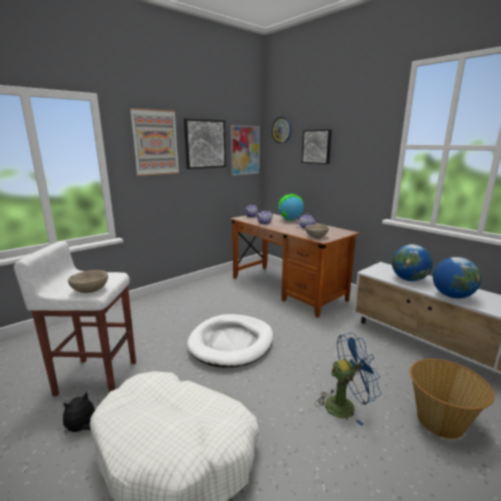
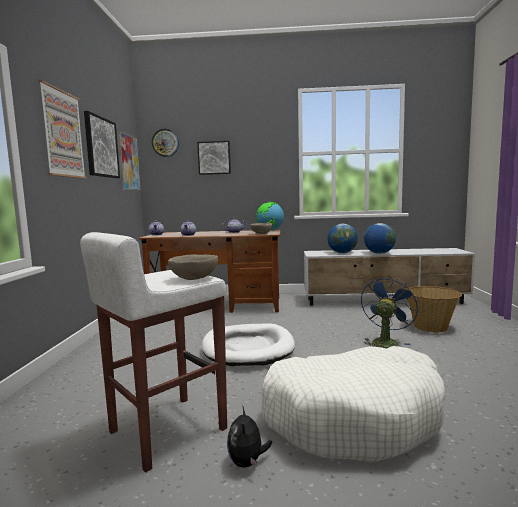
camera: 45 degrees left, 10 degrees down
globe [278,194,304,221] -> globe moved to [256,202,284,231]

